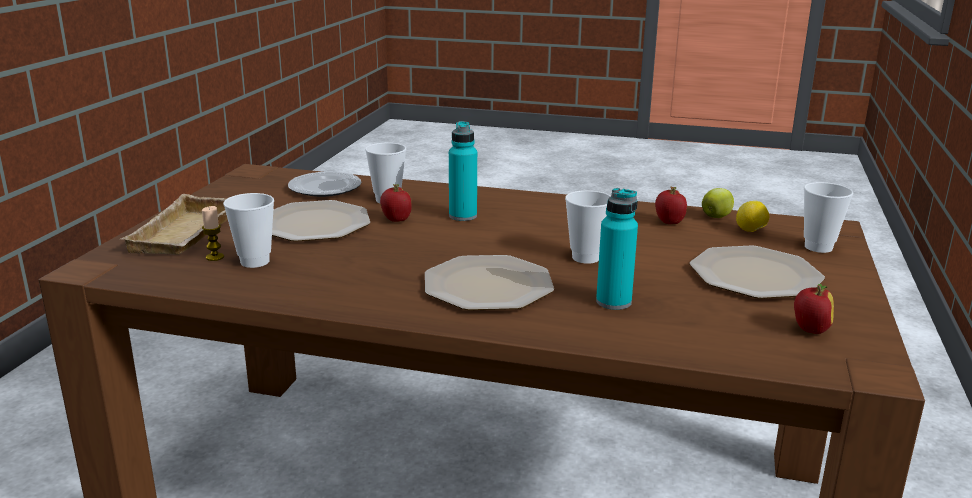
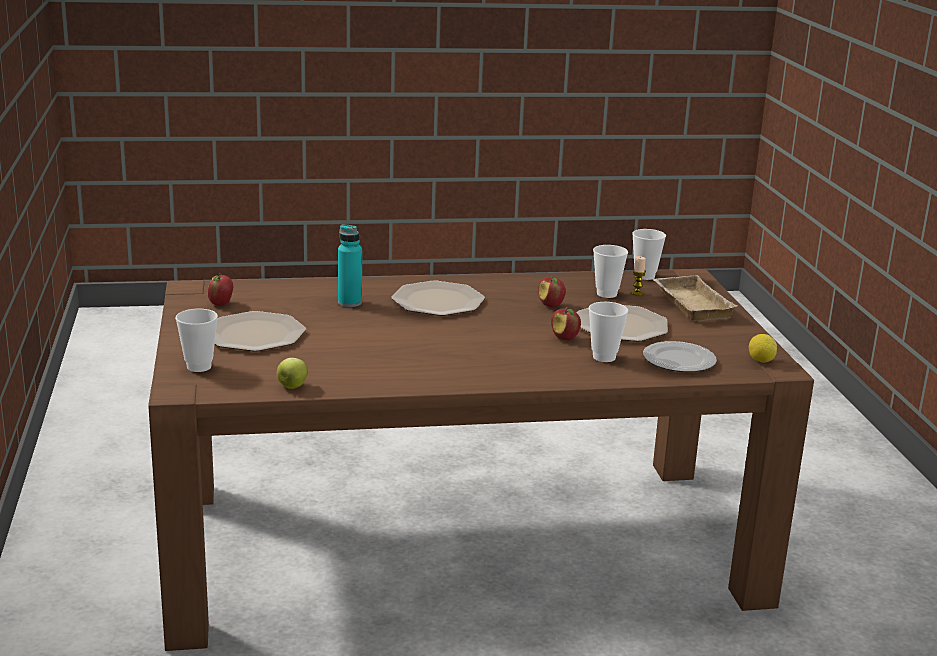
camera: 155 degrees right, 0 degrees up
turquoise bottle [449,121,477,221] -> none
cup [565,190,611,264] -> cup moved to [632,229,666,280]
apple [655,187,687,224] -> apple moved to [538,275,566,307]
lemon [736,201,769,232] -> lemon moved to [749,334,777,363]

